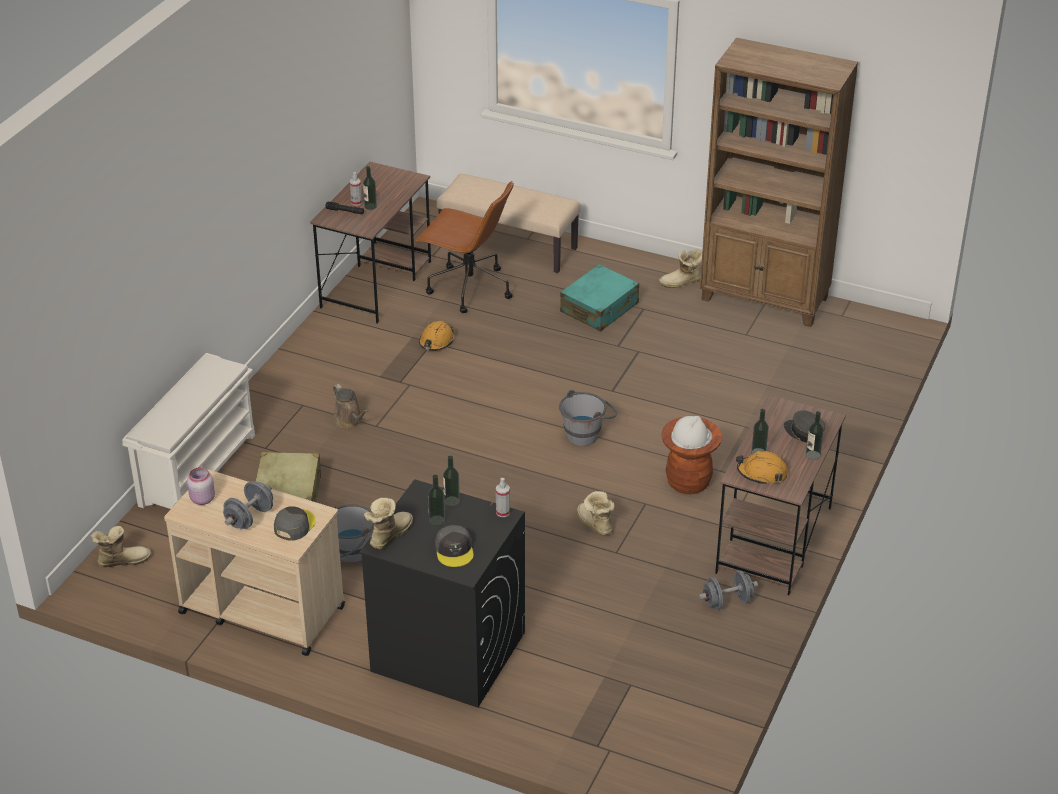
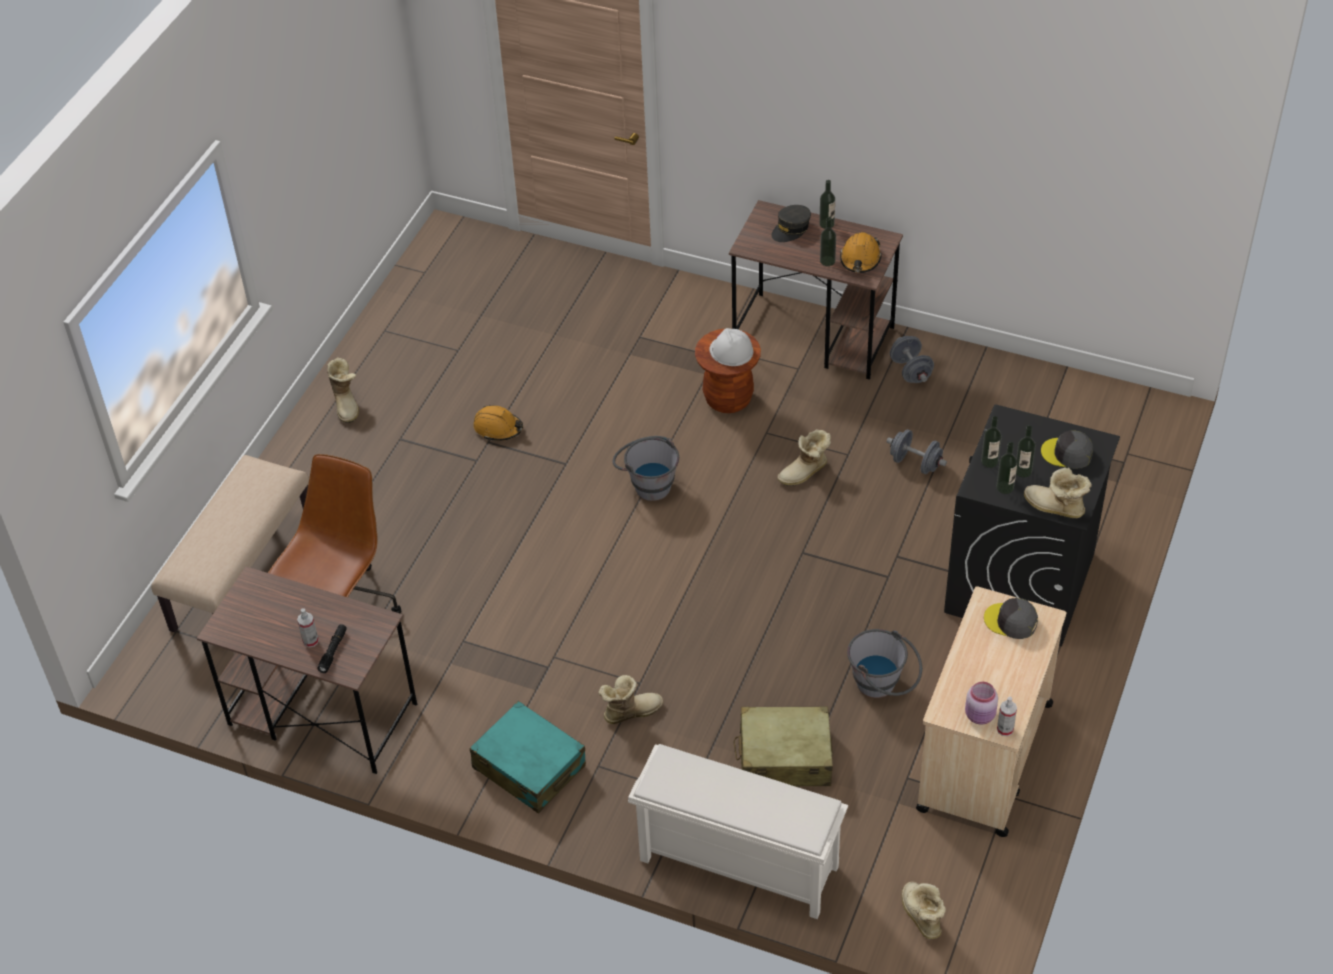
camera: 90 degrees left, 10 degrees up
grey dumbbell [223,481,273,529] -> grey dumbbell moved to [887,429,947,474]
brown watering can [333,384,369,429] -> boot [598,675,663,724]
bottle [363,166,377,210] -> bottle moved to [996,442,1017,494]
orange hard hat [419,321,455,351] -> orange hard hat moved to [473,405,523,441]
grey cap [435,525,474,567] -> grey cap turned 150 degrees counterclockwise [1041,431,1093,469]
spray bottle [496,478,510,517] -> spray bottle moved to [997,697,1017,736]
turquoise suitcase [560,264,639,332] -> turquoise suitcase moved to [470,701,586,814]
brown bookcase [700,38,858,327] -> none

